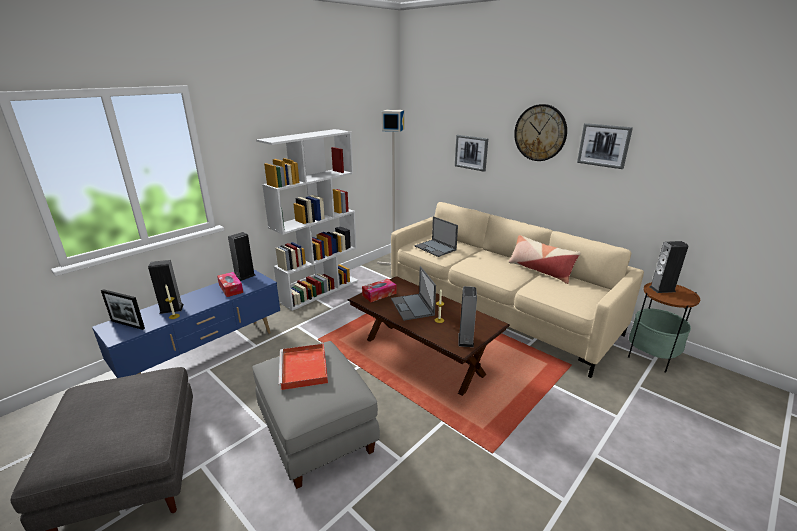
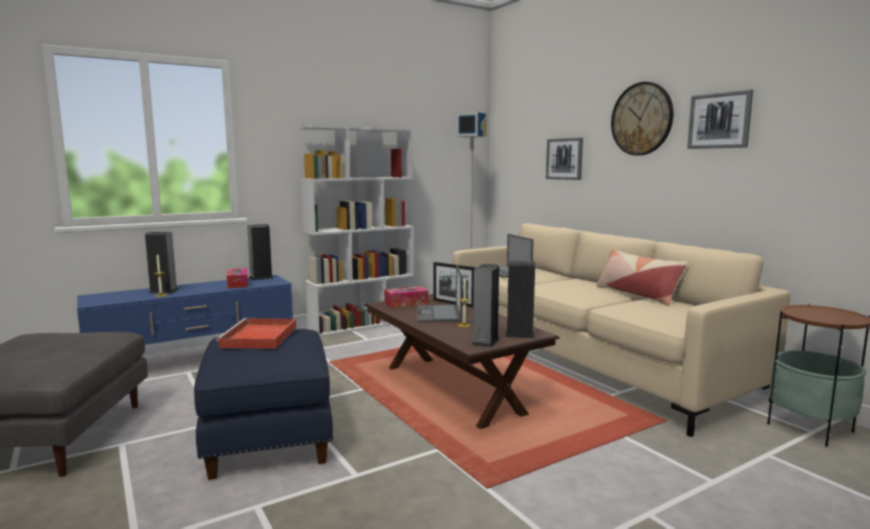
camera: 15 degrees right, 15 degrees down
picture frame [101,289,145,330] -> picture frame moved to [434,262,476,307]
grey ottoman [252,341,380,489] -> blue ottoman [194,329,333,480]
speaker [649,241,688,293] -> speaker moved to [505,261,535,339]

